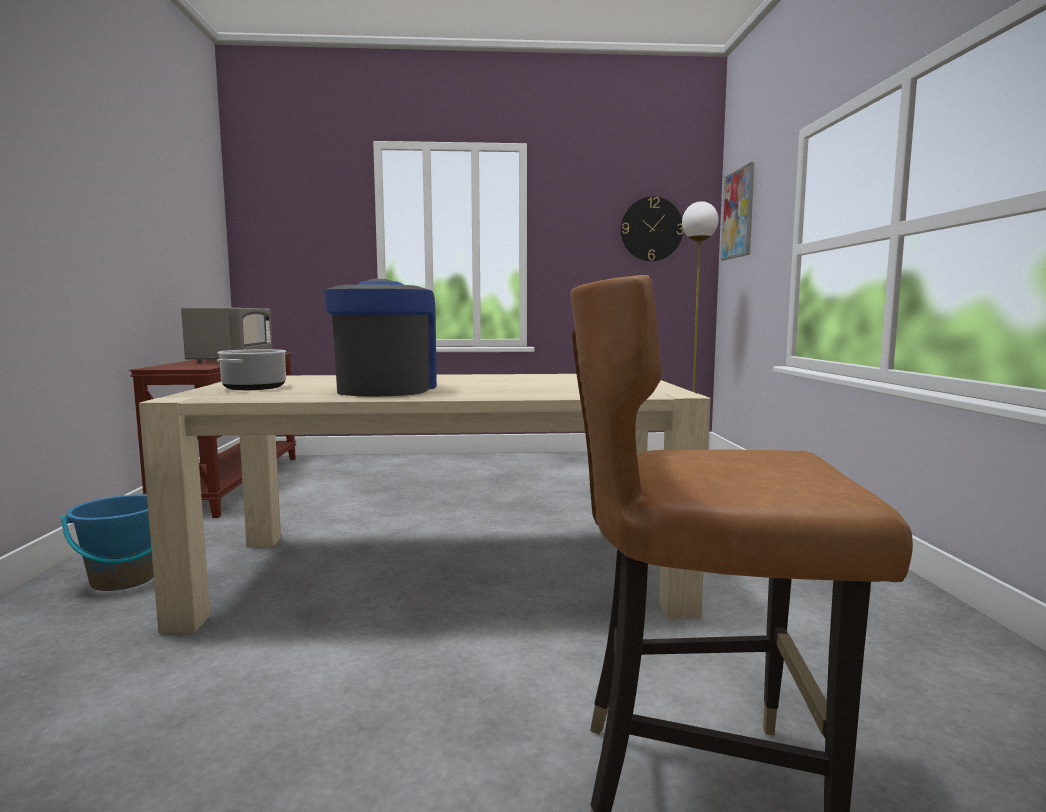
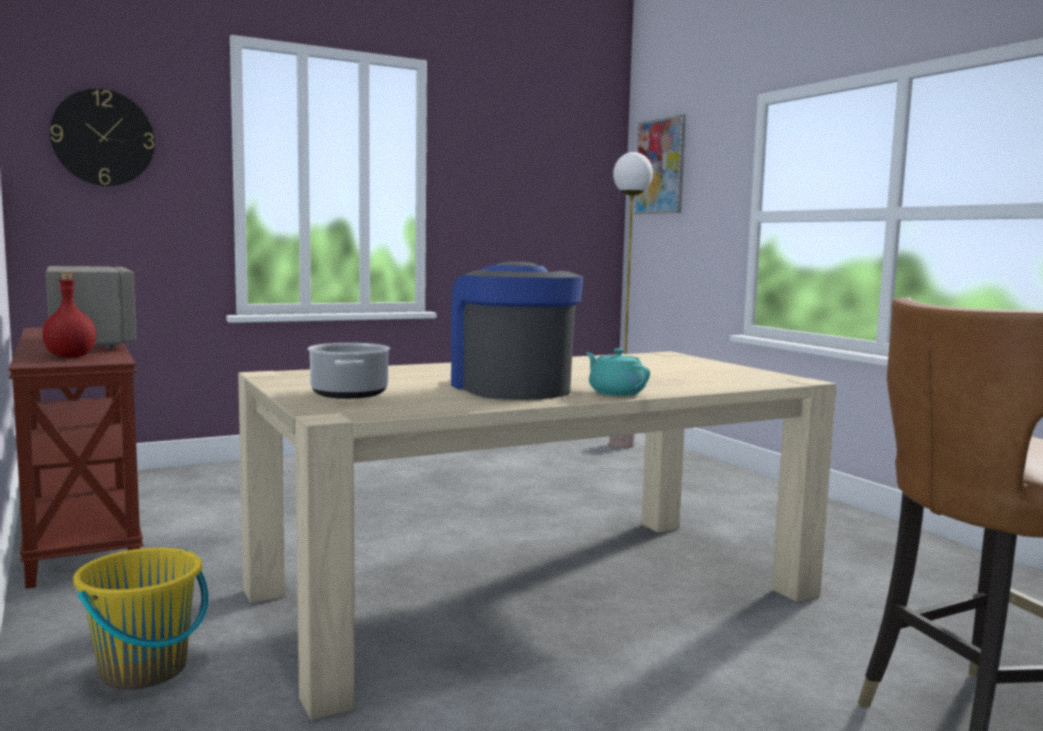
camera: 25 degrees left, 0 degrees up
blue bucket [61,494,154,591] -> yellow bucket [73,548,209,690]
wall clock [621,196,683,261] -> wall clock moved to [50,89,155,186]
none -> red bottle [42,273,96,358]
none -> turquoise teapot [586,348,650,396]

